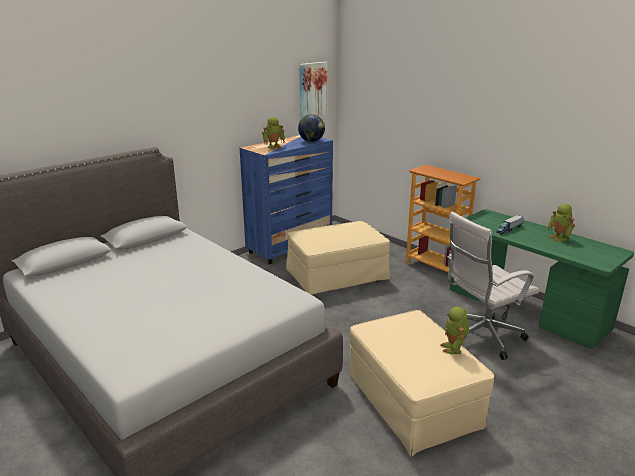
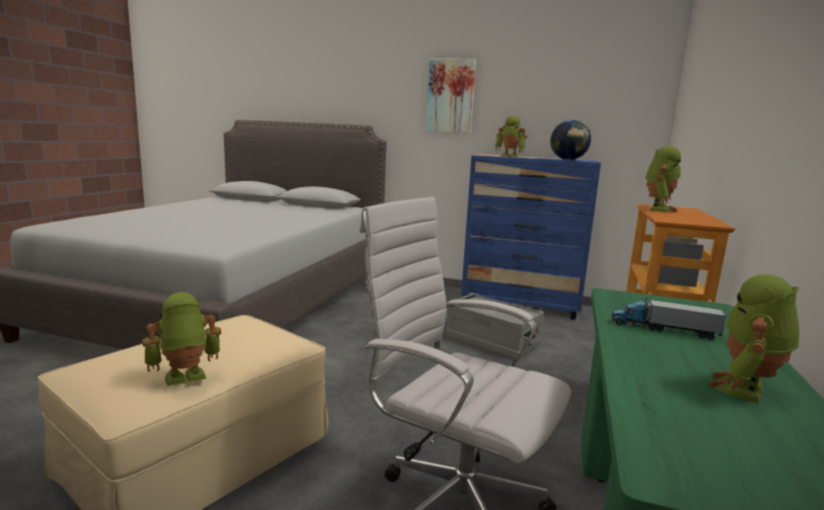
camera: 60 degrees right, 10 degrees down
beige ottoman [286,221,390,295] -> grey storage box [446,293,544,359]
picture [299,62,327,119] -> picture moved to [426,59,476,134]
none -> toy robot [645,146,681,213]

